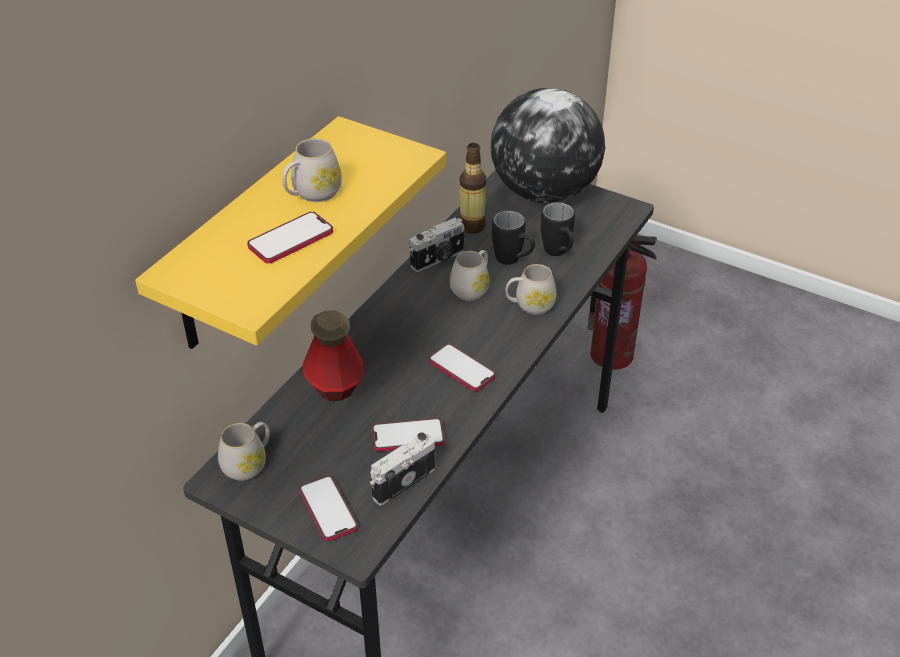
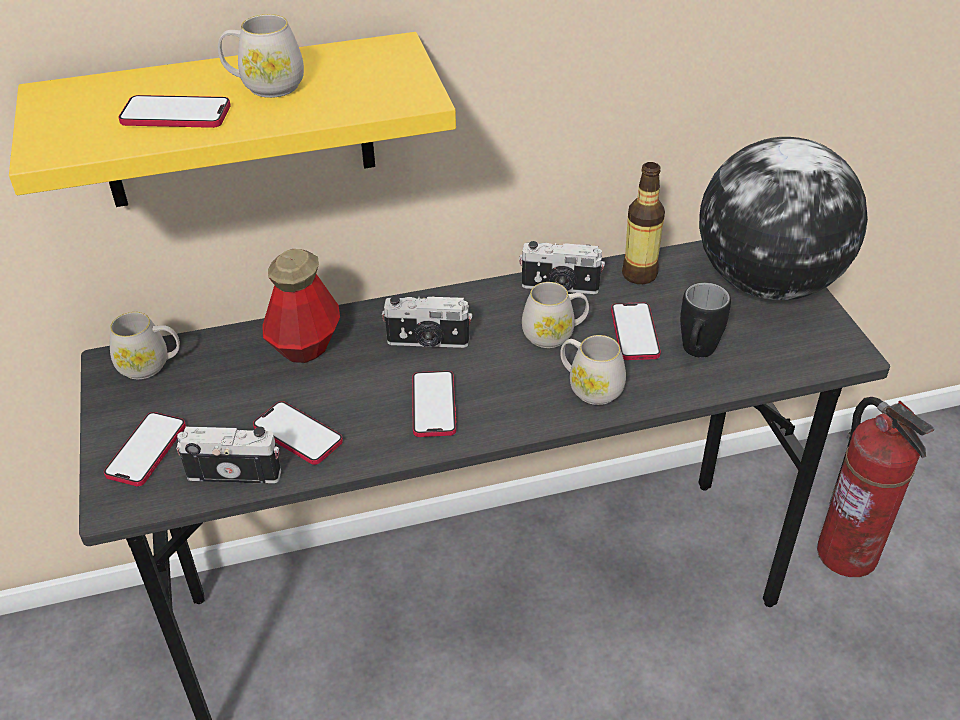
camera: 45 degrees right, 0 degrees up
black mug [492,211,535,265] -> phone [611,302,661,360]
none -> camera [382,296,472,348]

